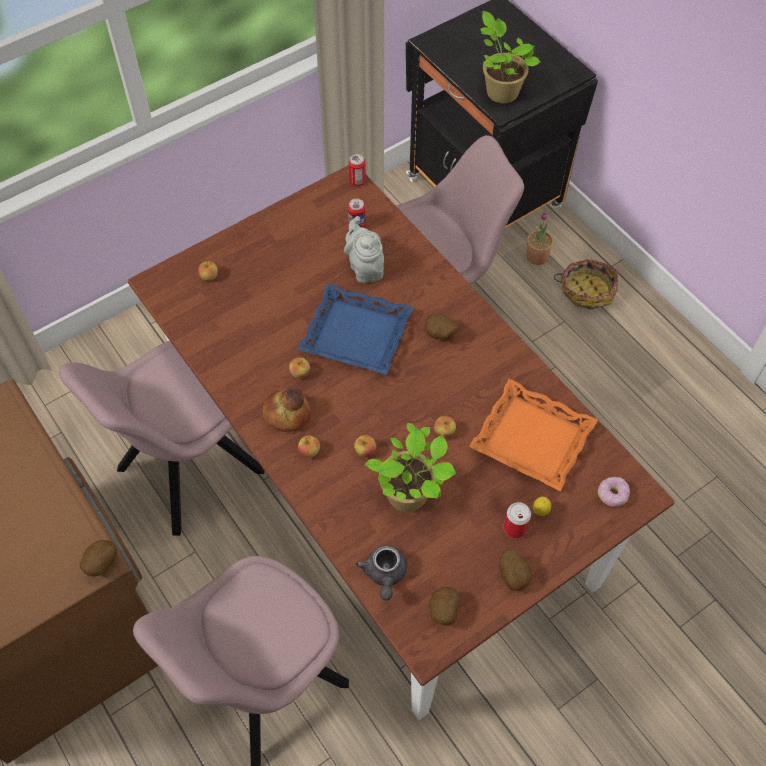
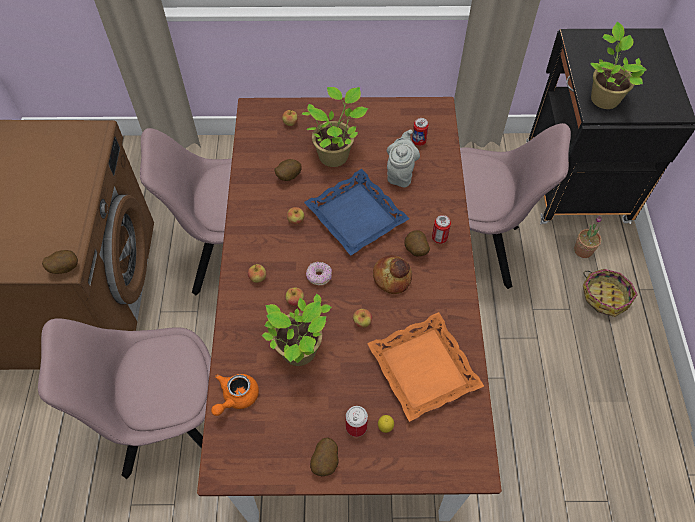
camera: 35 degrees right, 0 degrees up
bread [263,389,311,432] -> bread moved to [373,255,412,294]
can [348,154,366,186] -> can moved to [432,215,451,244]
grey teapot [356,546,407,601] -> orange teapot [211,374,259,416]
potato [429,587,460,625] -> potato moved to [275,159,302,181]
donut [598,477,630,507] -> donut moved to [306,262,332,285]
none -> potted plant [302,87,368,167]

